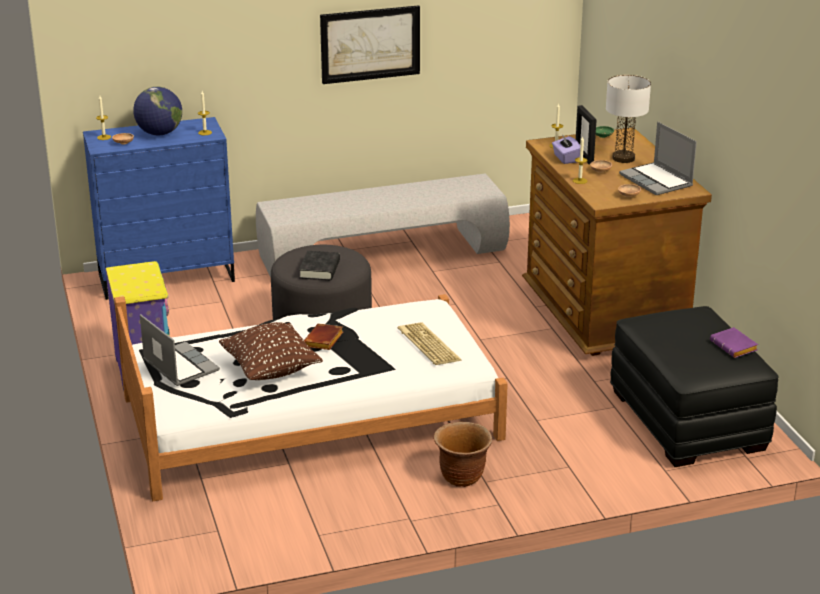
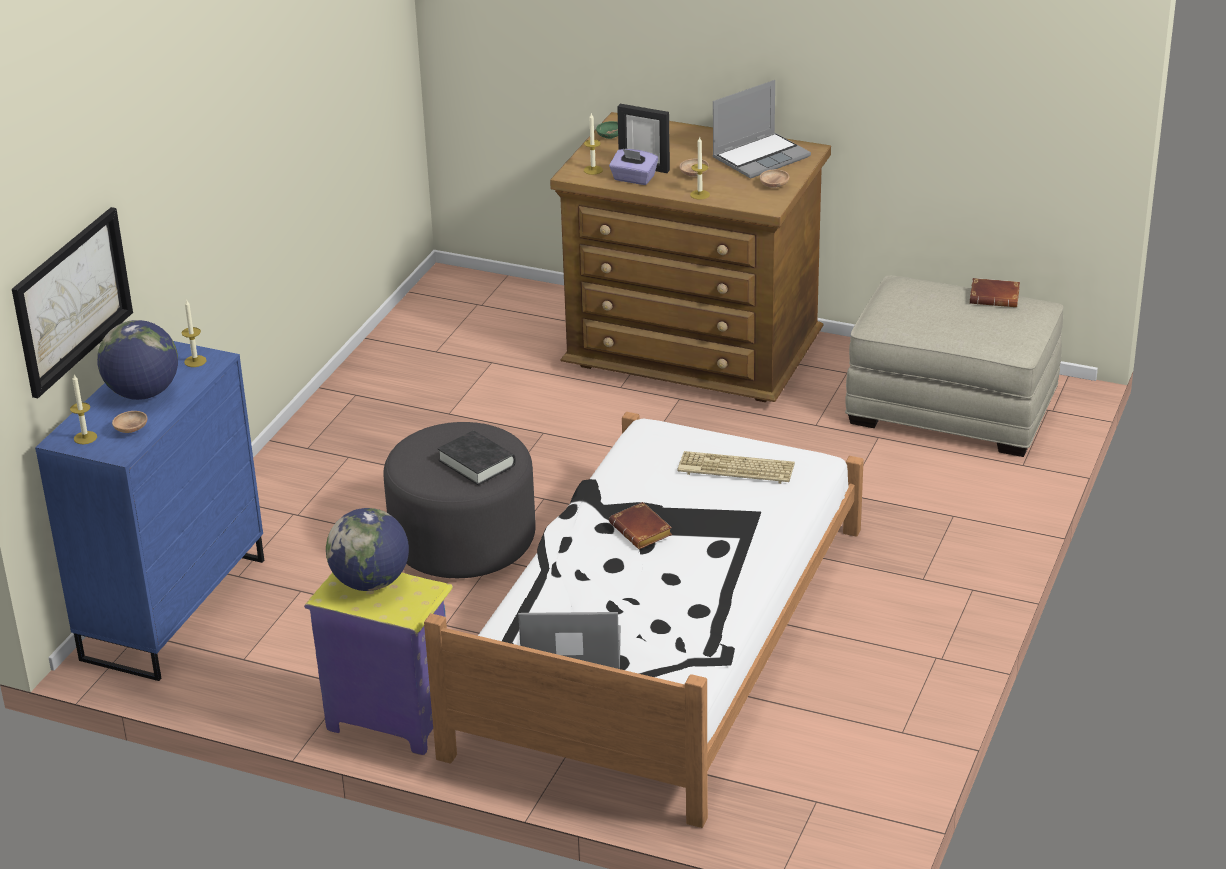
camera: 50 degrees left, 5 degrees up
brown pillow [219,322,323,380] -> none
grey bench [256,174,510,278] -> none
picture [320,5,420,84] -> picture moved to [12,207,133,398]
brown planter [434,422,492,487] -> none
table lamp [606,75,651,163] -> none
black ottoman [610,306,779,467] -> beige ottoman [845,275,1063,457]
laptop [619,122,697,195] -> laptop turned 45 degrees counterclockwise [712,80,811,179]
purple book [710,327,758,358] -> brown book [970,278,1020,307]
none -> globe [326,508,409,591]

